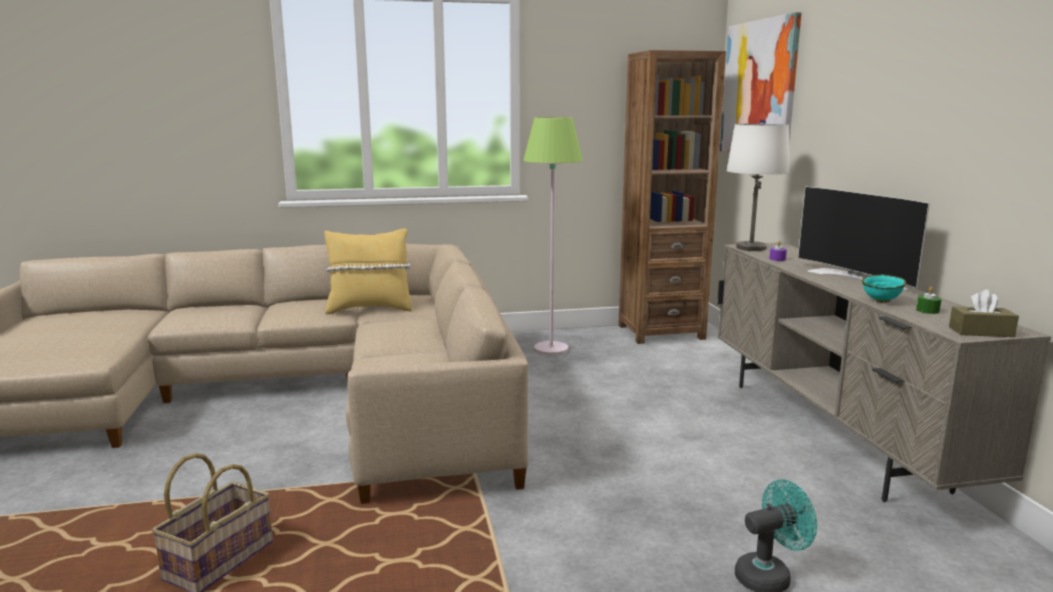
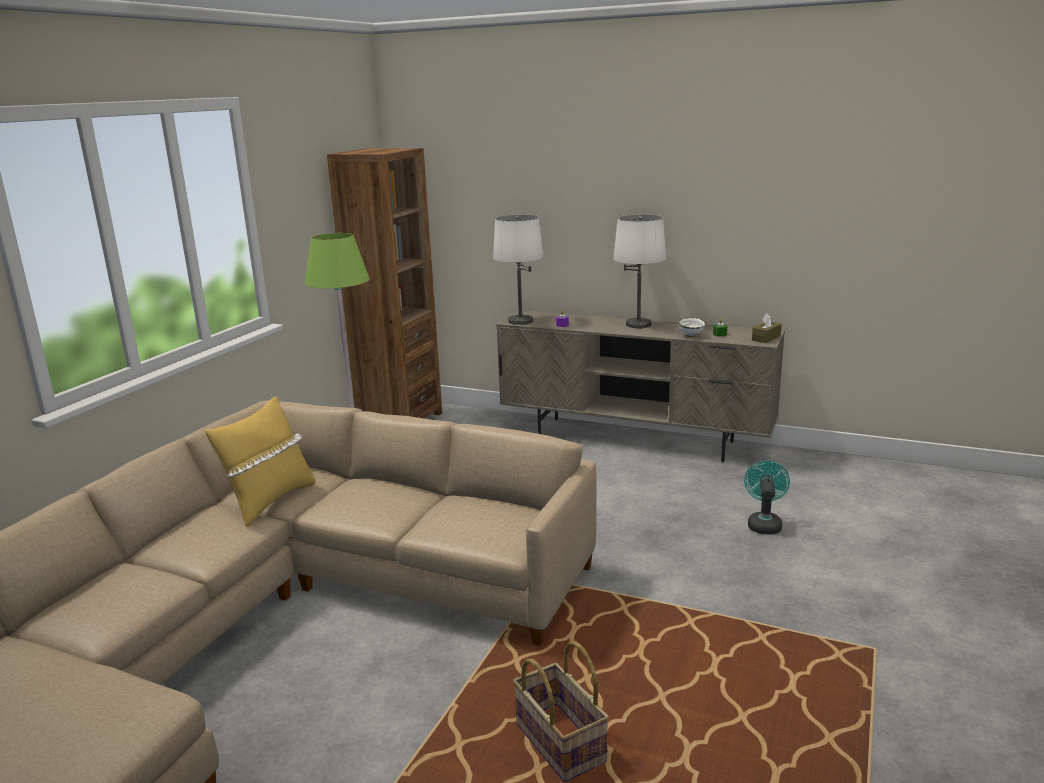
camera: 55 degrees left, 5 degrees up
picture [720,12,801,153] -> none
television [798,187,930,290] -> white table lamp [613,214,667,328]
turquoise bowl [862,275,906,303] -> white bowl [678,317,706,337]

